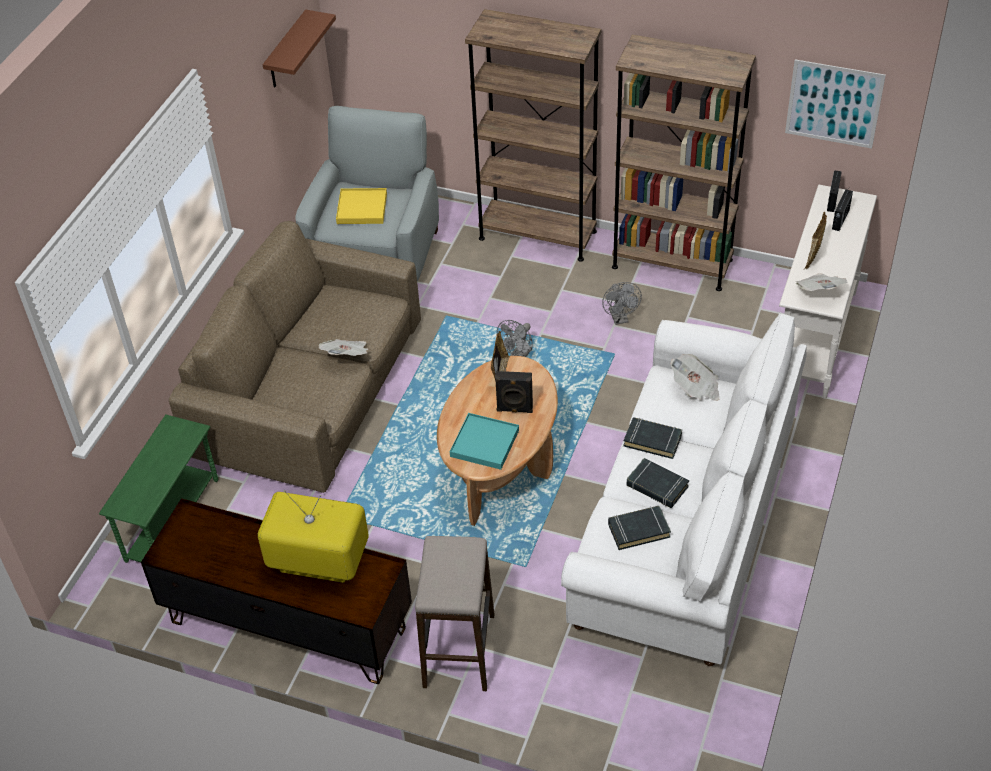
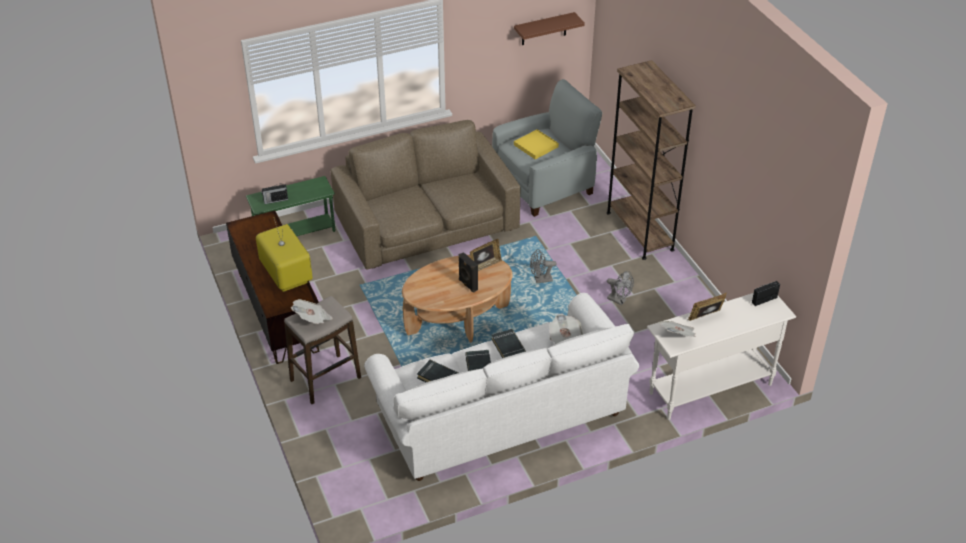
camera: 45 degrees right, 5 degrees down
newspaper [318,339,368,356] -> newspaper moved to [291,299,333,324]
turquoise tray [450,413,519,470] -> none
grey fan [602,282,642,325] -> grey fan turned 90 degrees counterclockwise [607,271,634,305]
brown bookcase [612,35,756,291] -> none
picture [785,60,886,149] -> none
radio [832,189,853,231] -> radio moved to [261,183,288,204]

